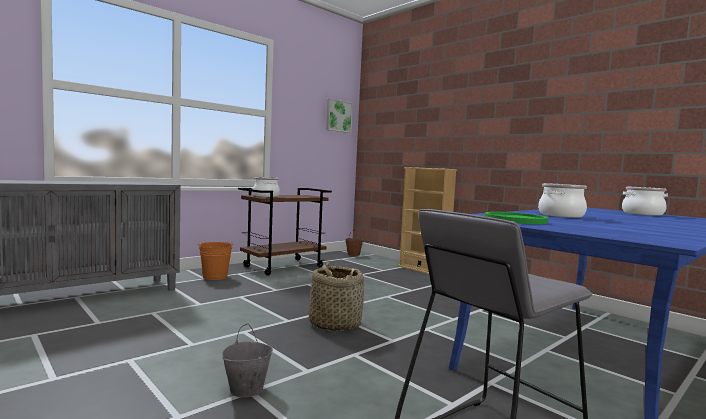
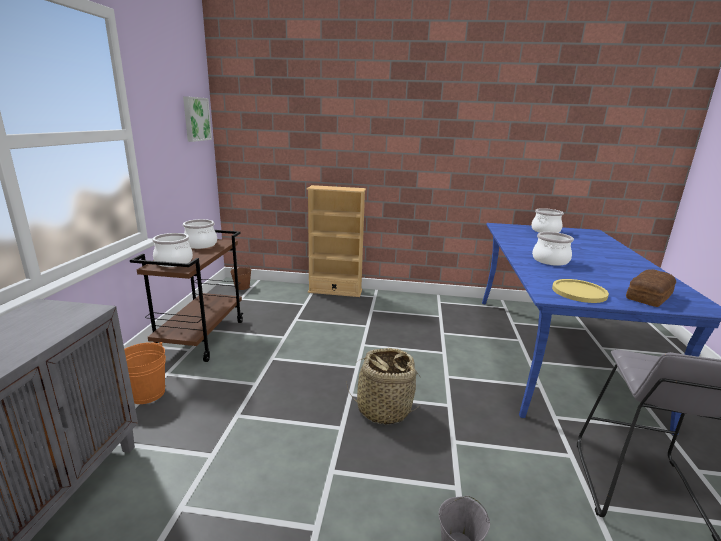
camera: 40 degrees left, 15 degrees up
green plate [485,212,548,224] -> yellow plate [552,279,609,303]
none -> cooking pot [183,219,217,249]
none -> bread [626,269,676,307]

